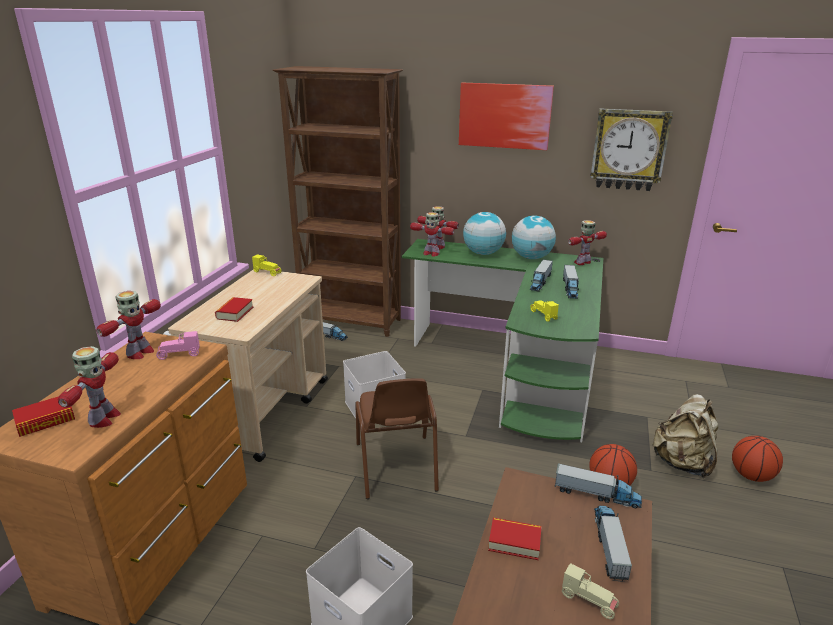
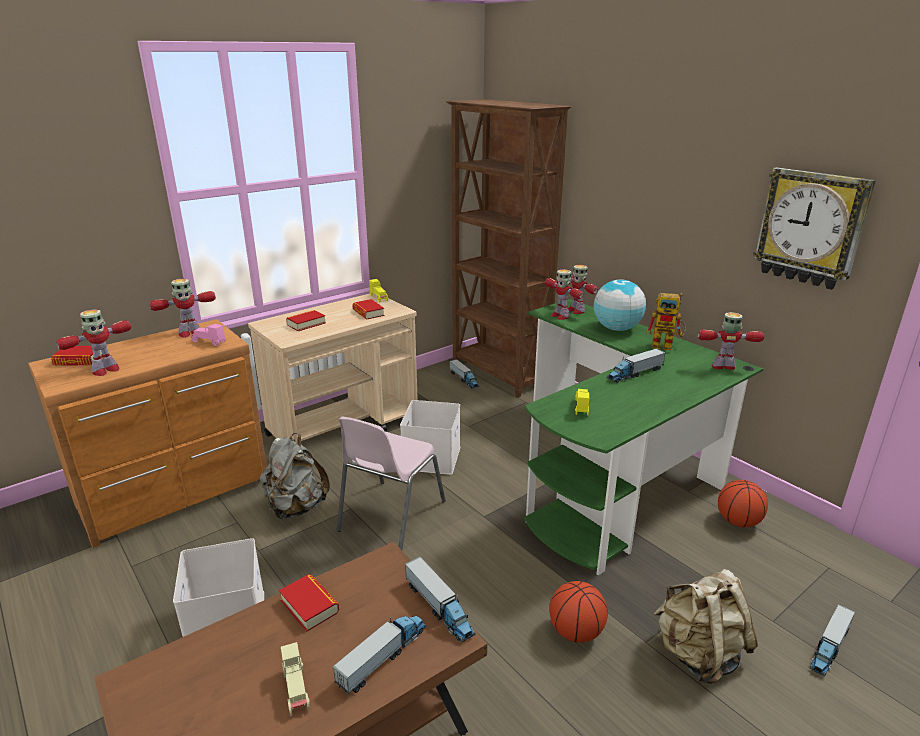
camera: 35 degrees right, 0 degrees up
brown chair [355,378,439,499] -> pink chair [337,416,446,550]
picture [459,83,554,150] -> none
globe [512,215,556,259] -> toy robot [646,293,686,350]
toy truck [563,265,579,299] -> toy truck moved to [809,604,855,677]
basketball [732,436,783,482] -> basketball moved to [718,480,768,527]
none -> grey backpack [259,433,330,520]
none -> book [352,299,385,320]

